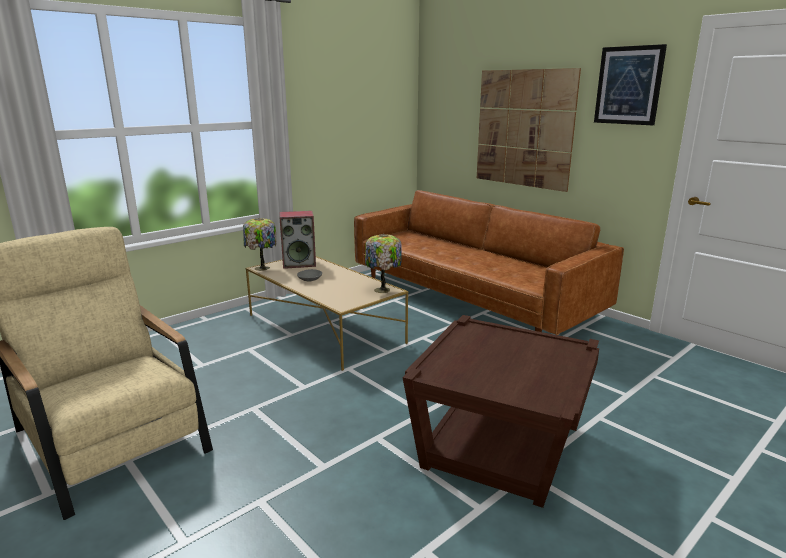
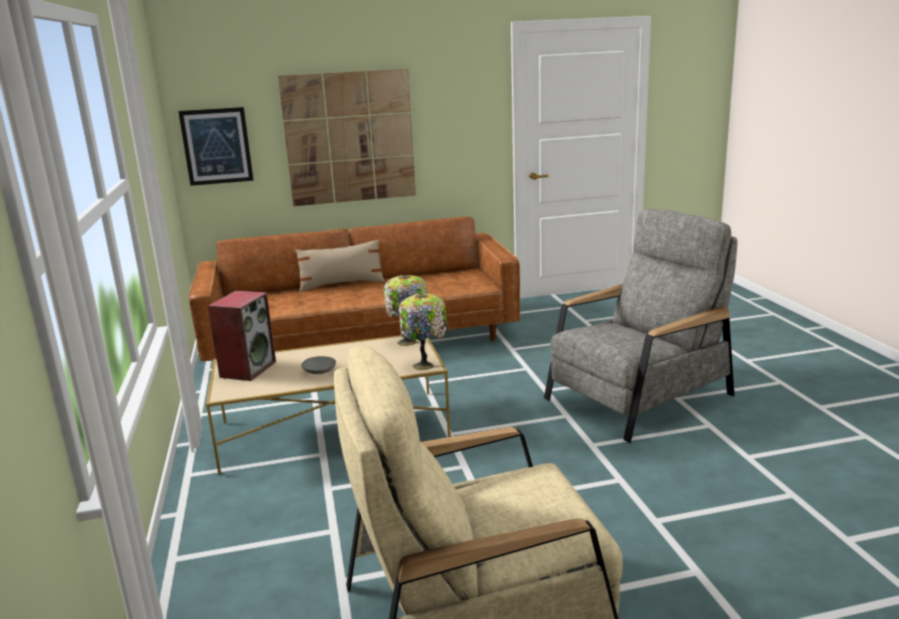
camera: 60 degrees left, 0 degrees up
table lamp [243,218,276,271] -> table lamp moved to [399,293,448,370]
brown side table [402,315,599,508] -> grey armchair [544,209,737,443]
picture [594,44,667,125] -> picture moved to [178,107,253,186]
none -> beige pillow [295,239,385,292]

